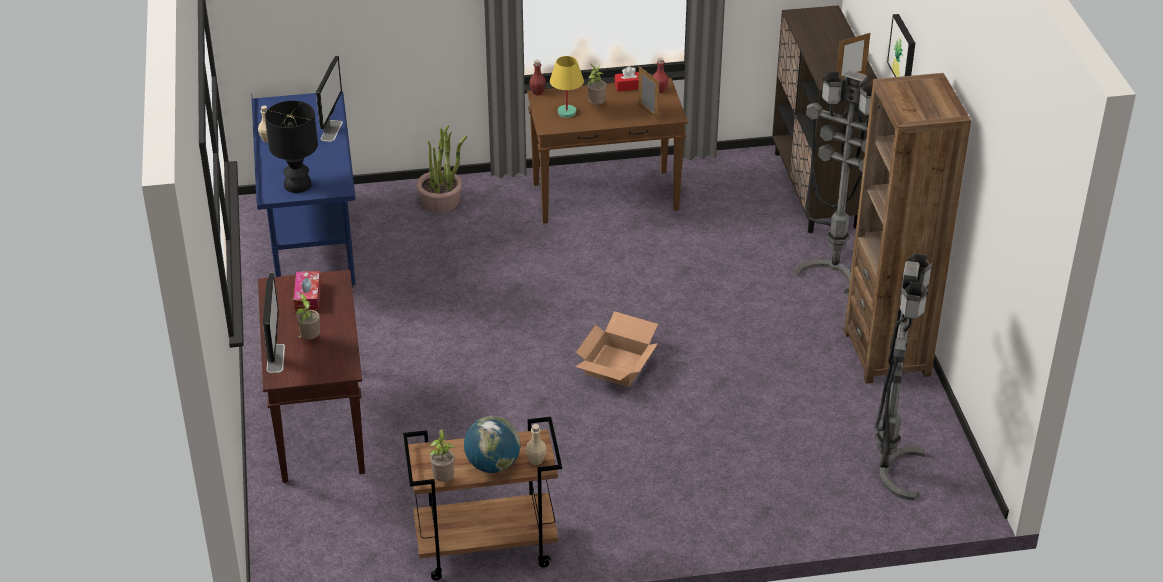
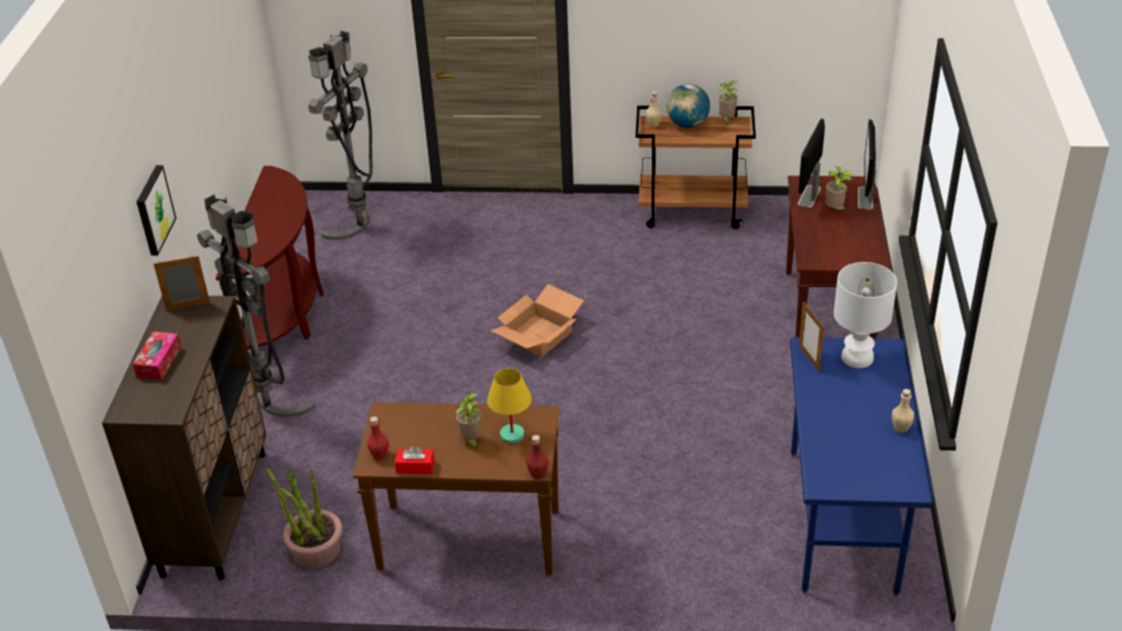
camera: 165 degrees left, 0 degrees up
black table lamp [265,101,318,193] -> white table lamp [834,262,897,368]
tissue box [294,271,321,312] -> tissue box moved to [132,331,181,380]
monitor [316,56,343,142] -> monitor moved to [798,119,825,208]
potted plant [416,125,467,213] -> potted plant moved to [266,467,342,568]
picture frame [638,66,659,121] -> picture frame moved to [799,301,824,372]
brown bookcase [844,73,971,384] -> brown console table [216,166,324,350]

